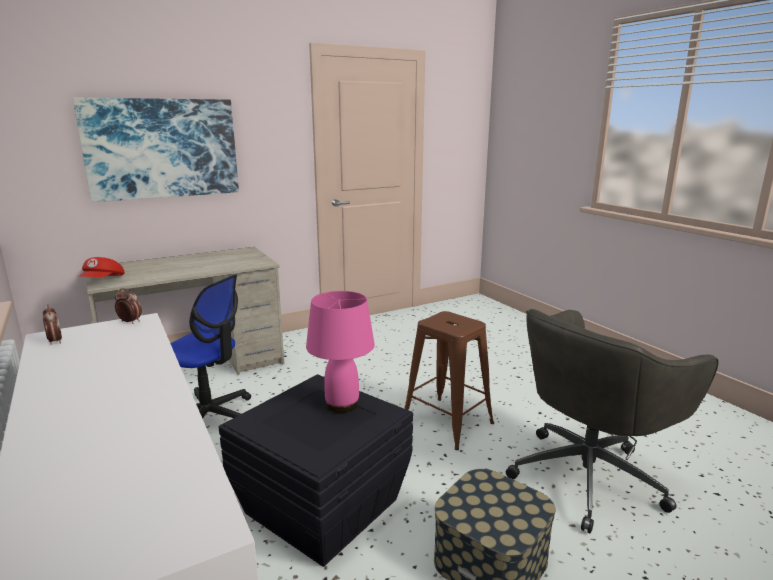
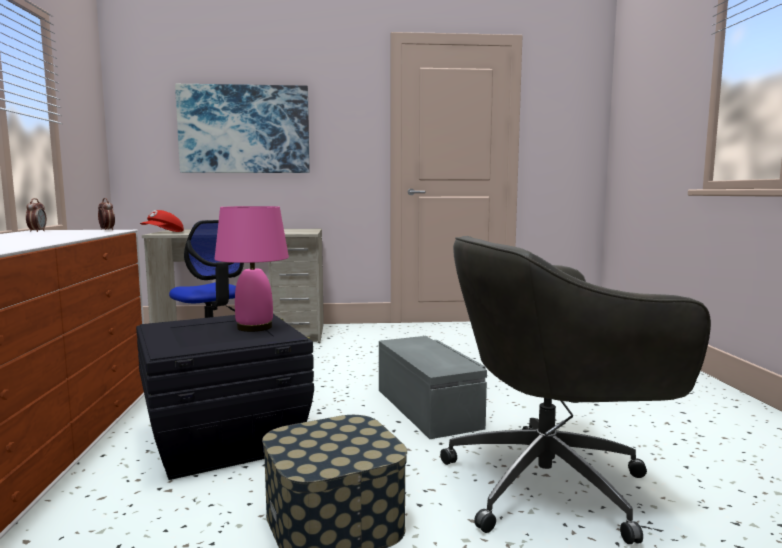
camera: 25 degrees right, 10 degrees down
brown stool [404,311,494,450] -> grey storage box [379,336,487,439]

